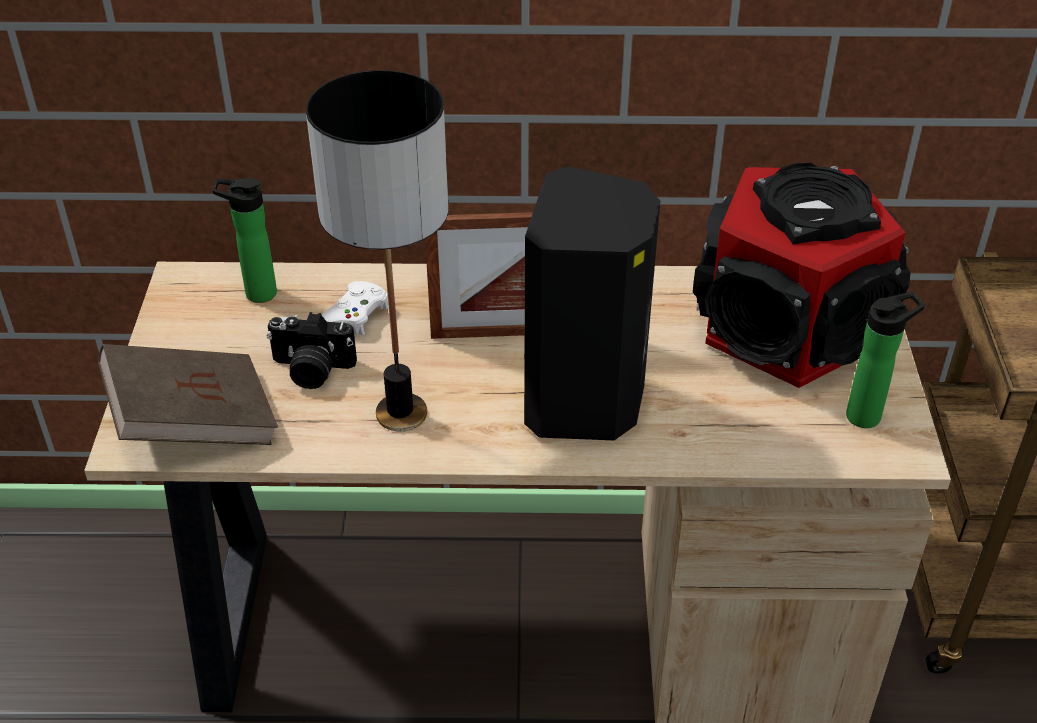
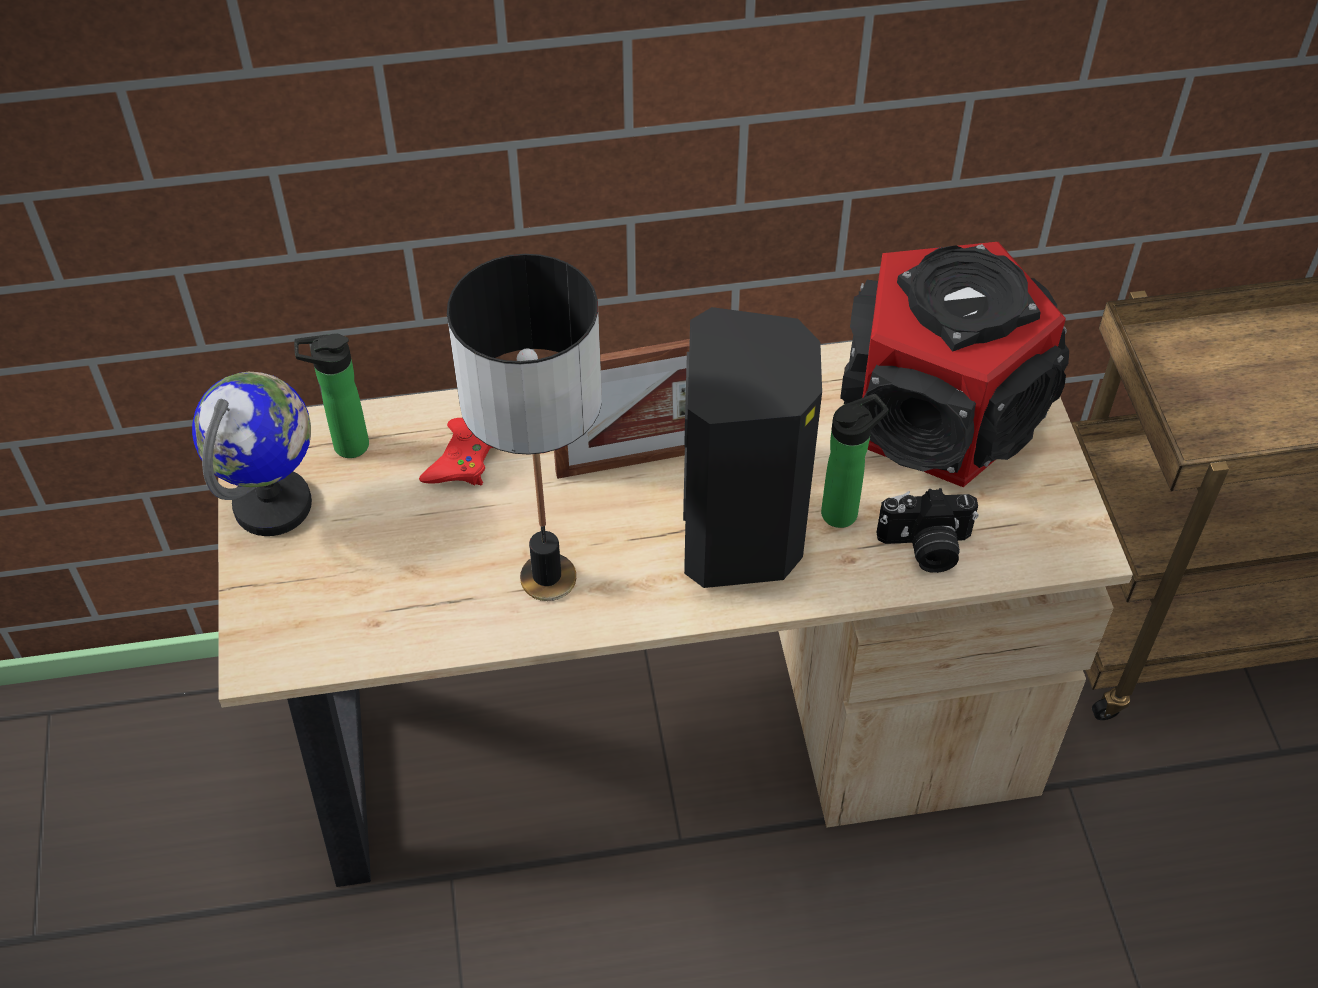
camera: 10 degrees left, 10 degrees up
brown book [98,344,278,445] -> none
camera [266,312,357,389] -> camera moved to [877,488,979,573]
white game controller [322,281,389,335] -> red game controller [419,418,493,485]
bottle [846,292,925,428] -> bottle moved to [821,394,888,528]
none -> globe [192,372,312,536]

